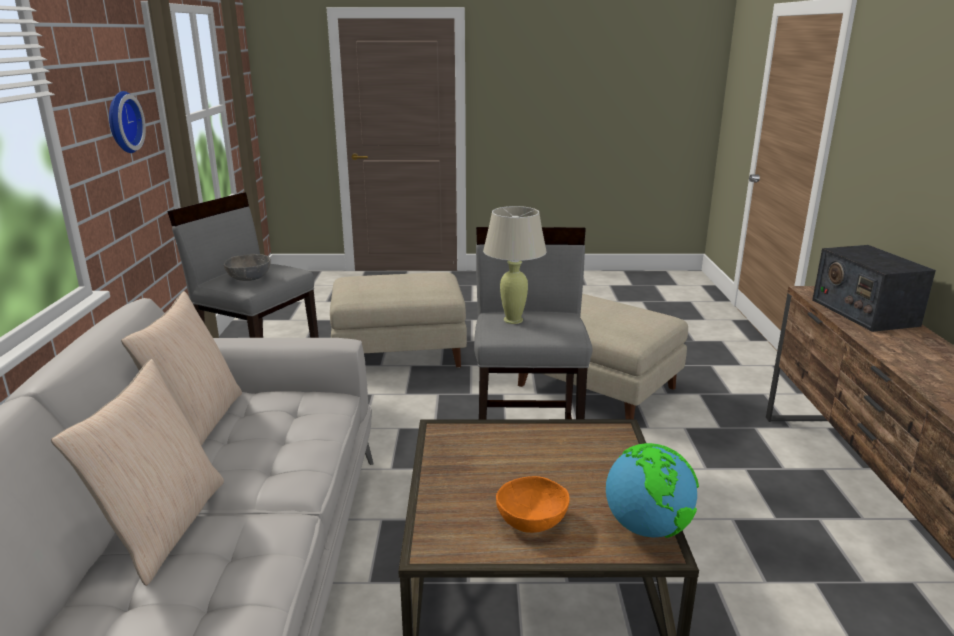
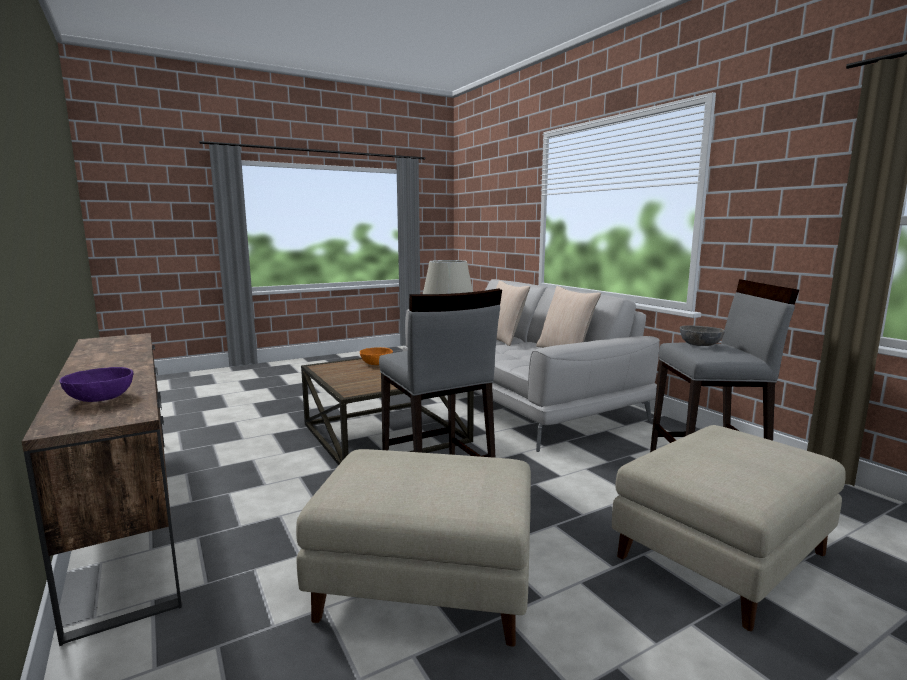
camera: 150 degrees right, 10 degrees down
wall clock [109,91,146,153] -> none
globe [606,443,699,538] -> none
radio [812,245,936,332] -> purple bowl [60,367,134,402]

